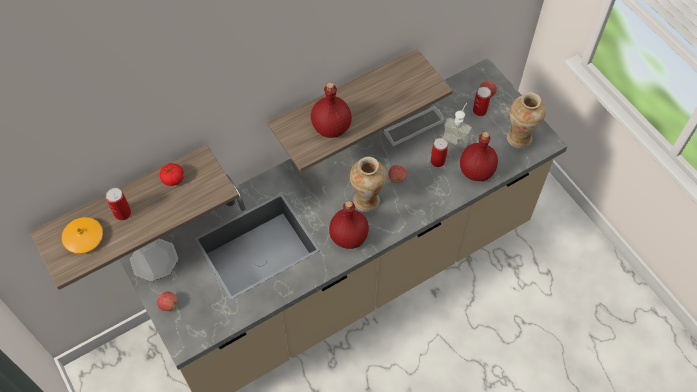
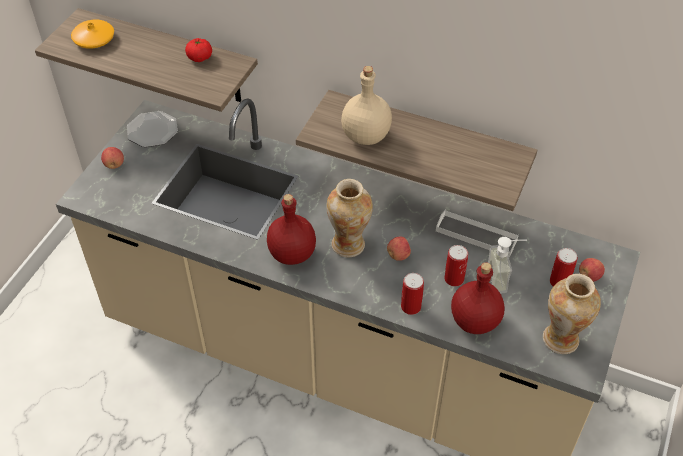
camera: 55 degrees right, 10 degrees down
can [105,188,131,220] -> can moved to [401,273,424,315]
red bottle [311,82,352,138] -> beige bottle [341,66,392,145]

